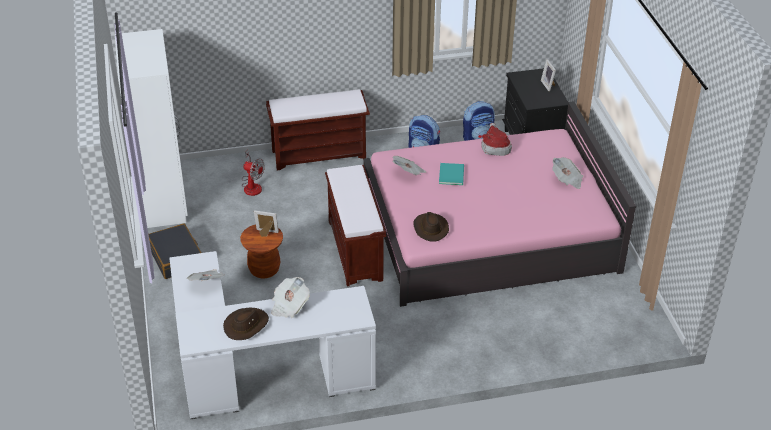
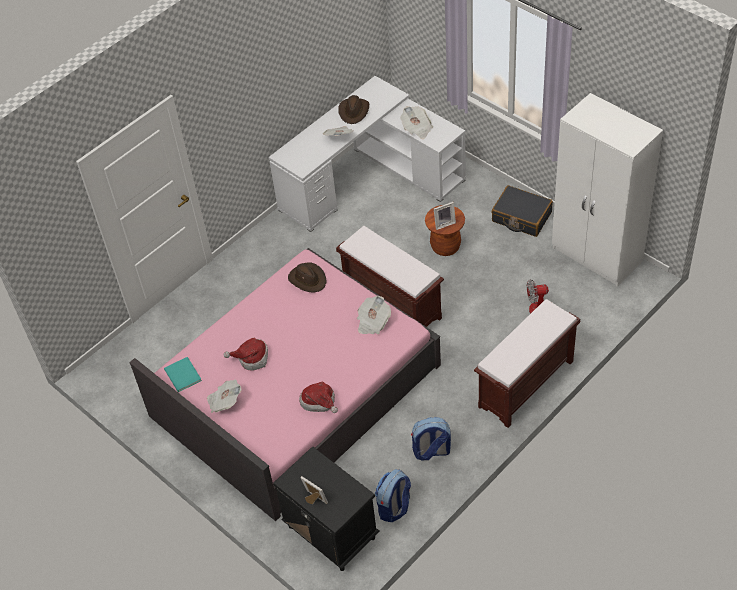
camera: 150 degrees right, 10 degrees up
turquoise book [439,163,464,185] -> turquoise book moved to [164,357,202,392]
none -> hat [223,338,268,371]

